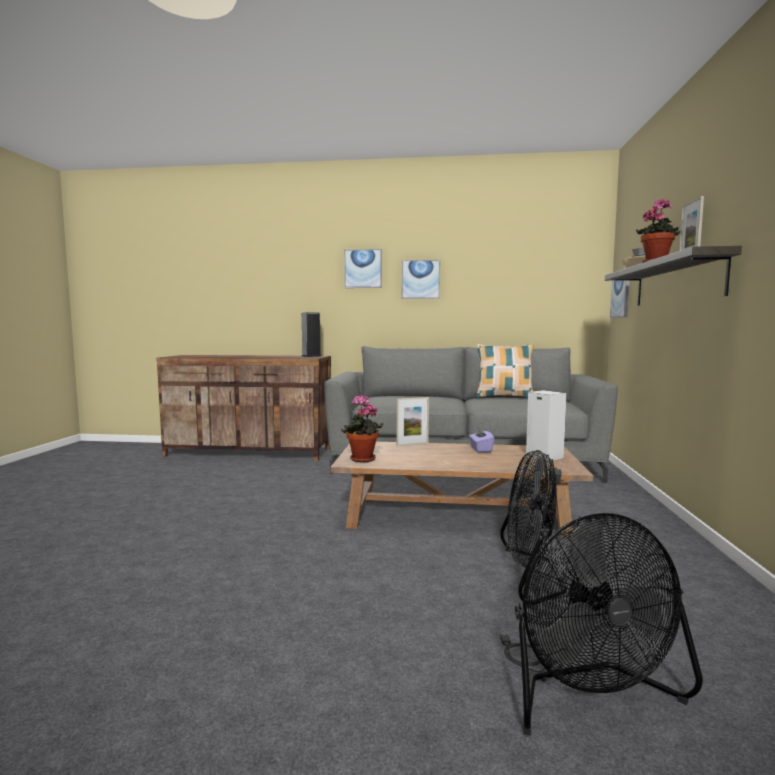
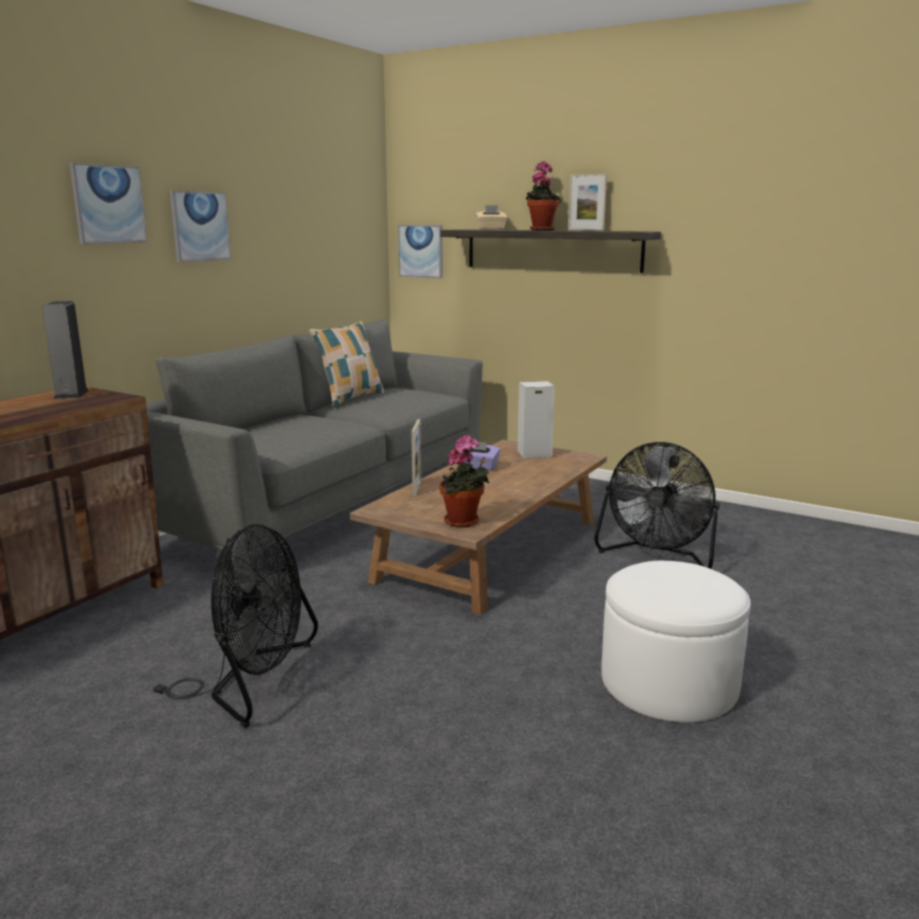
camera: 65 degrees left, 10 degrees up
black fan [500,513,703,736] -> black fan moved to [153,524,318,728]
none -> white ottoman [601,561,751,722]

